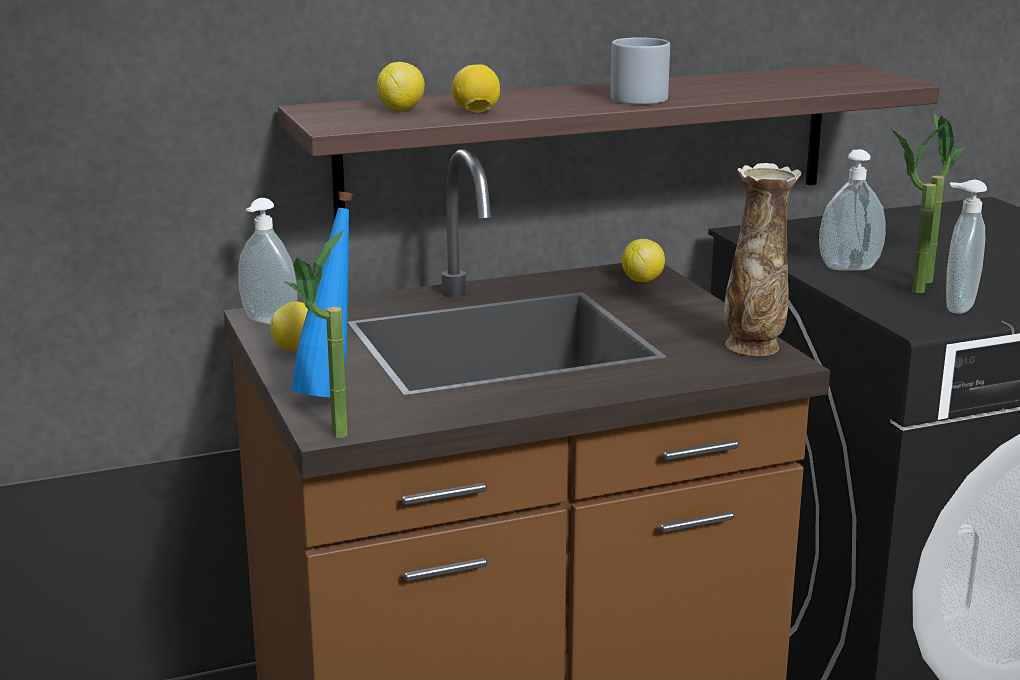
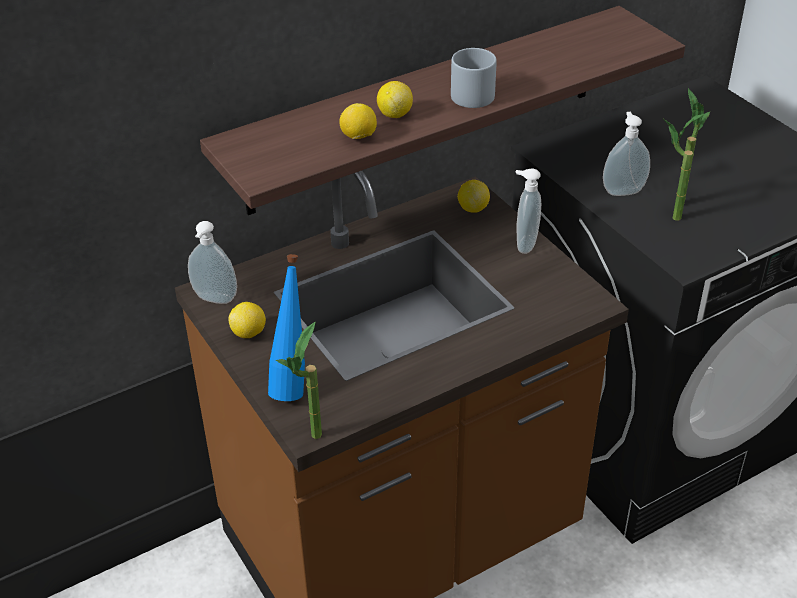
camera: 10 degrees left, 20 degrees up
lemon [377,62,425,110] -> lemon moved to [377,81,413,118]
vase [724,163,801,356] -> none
soap dispenser [946,180,987,314] -> soap dispenser moved to [516,169,541,254]

